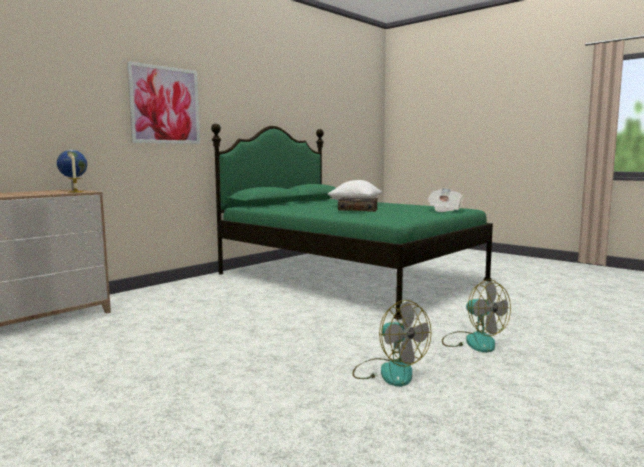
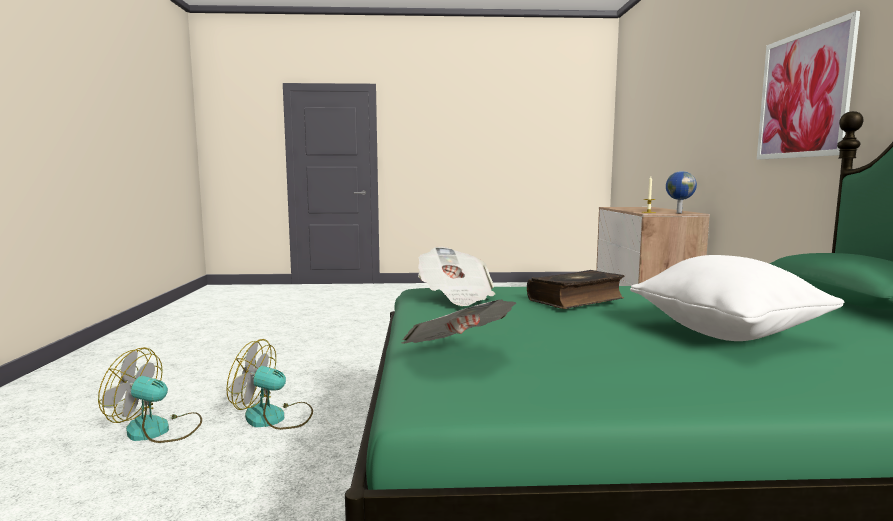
camera: 135 degrees right, 0 degrees up
fan [352,300,431,387] -> fan moved to [98,347,202,443]
none -> newspaper [418,247,495,306]

